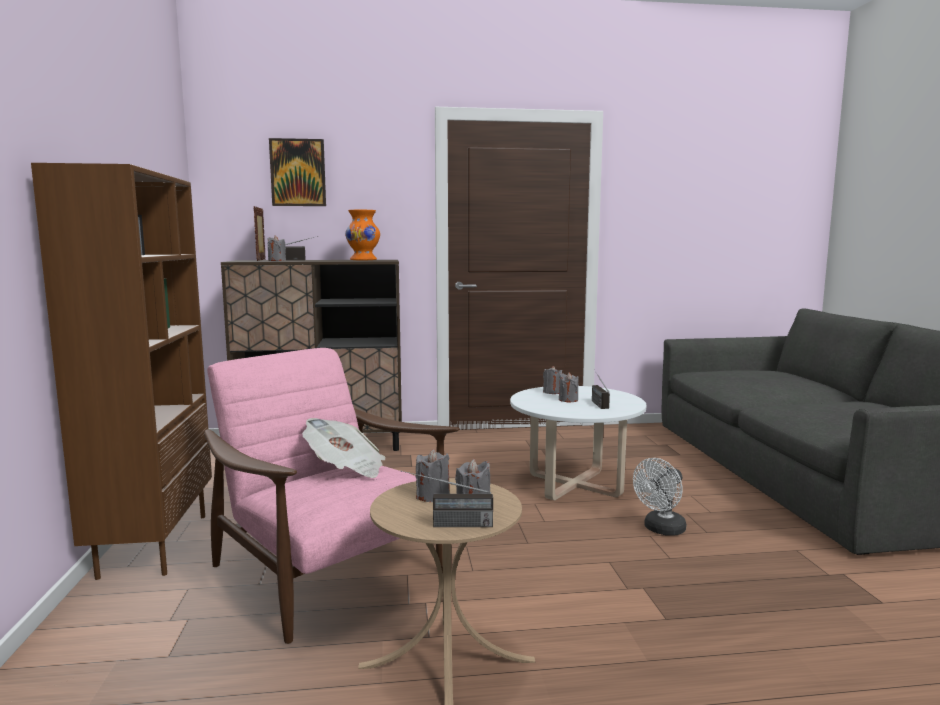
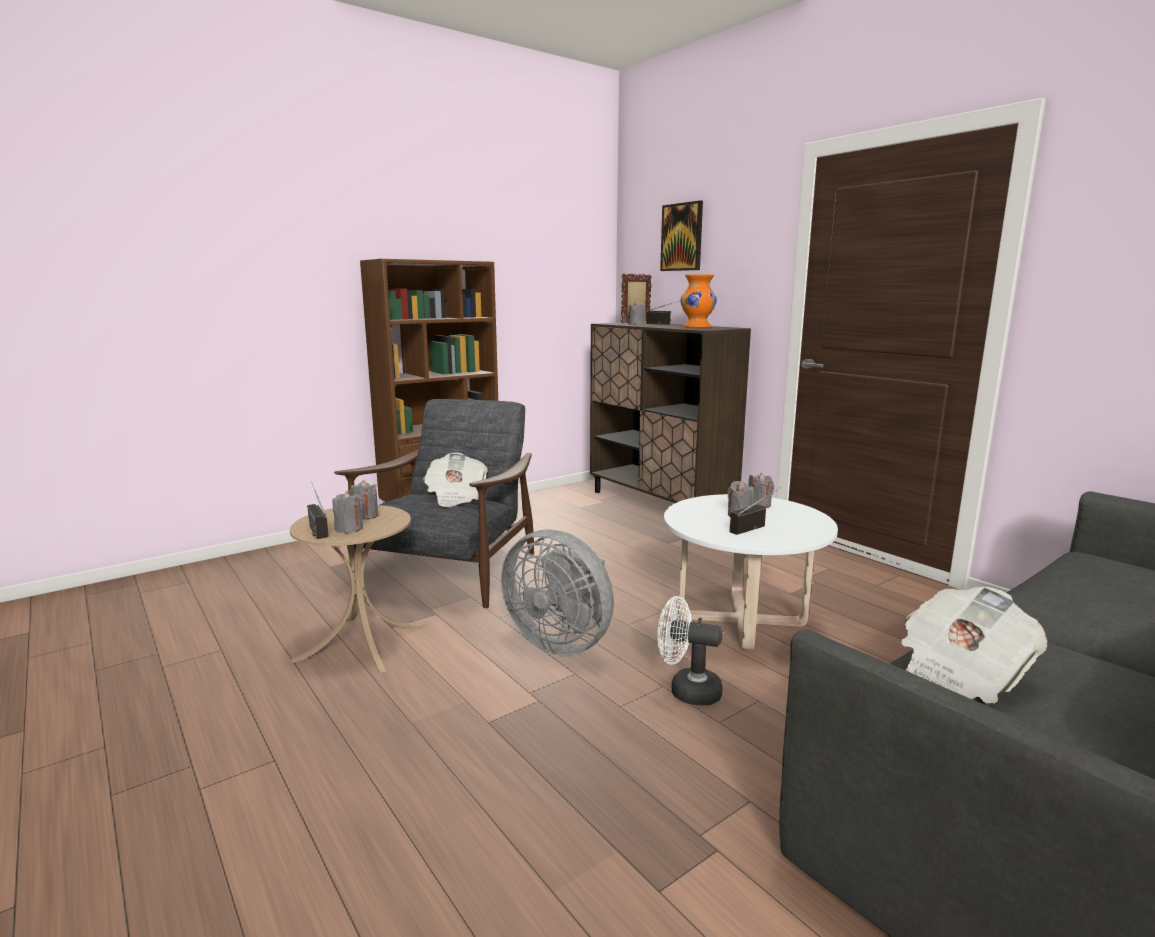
camera: 60 degrees right, 5 degrees up
pink armchair [204,348,460,644] -> grey armchair [334,399,534,608]
none -> grey fan [501,529,614,655]
none -> newspaper [901,587,1047,703]

